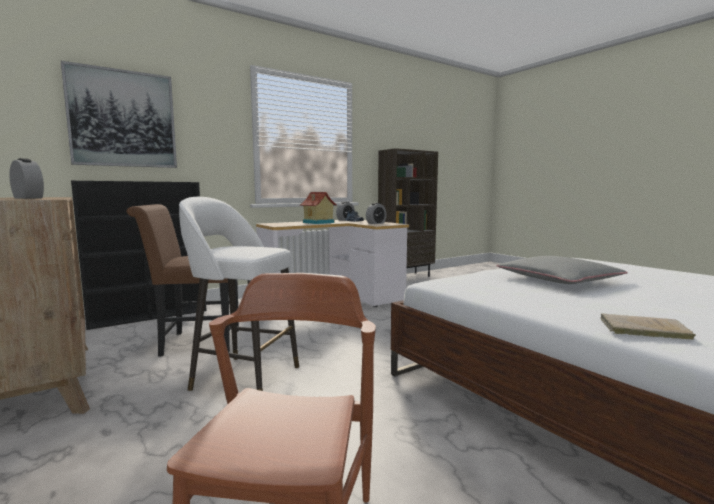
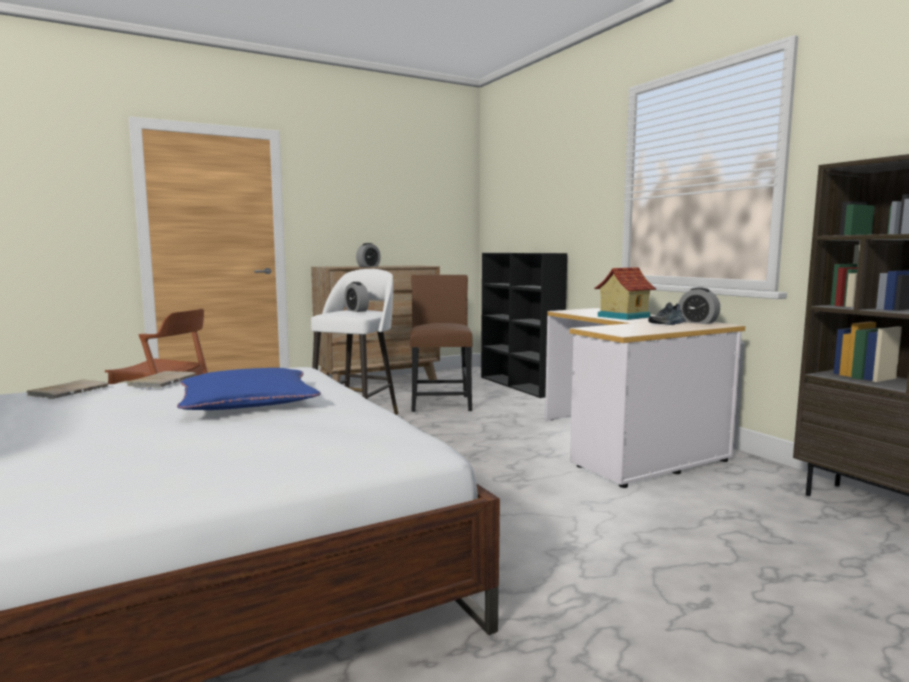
camera: 95 degrees right, 0 degrees up
picture [61,61,177,168] -> none
alarm clock [366,203,387,224] -> alarm clock moved to [344,282,369,312]
grey pillow [497,256,628,284] -> blue pillow [177,368,321,410]
none -> beige book [127,371,196,388]

